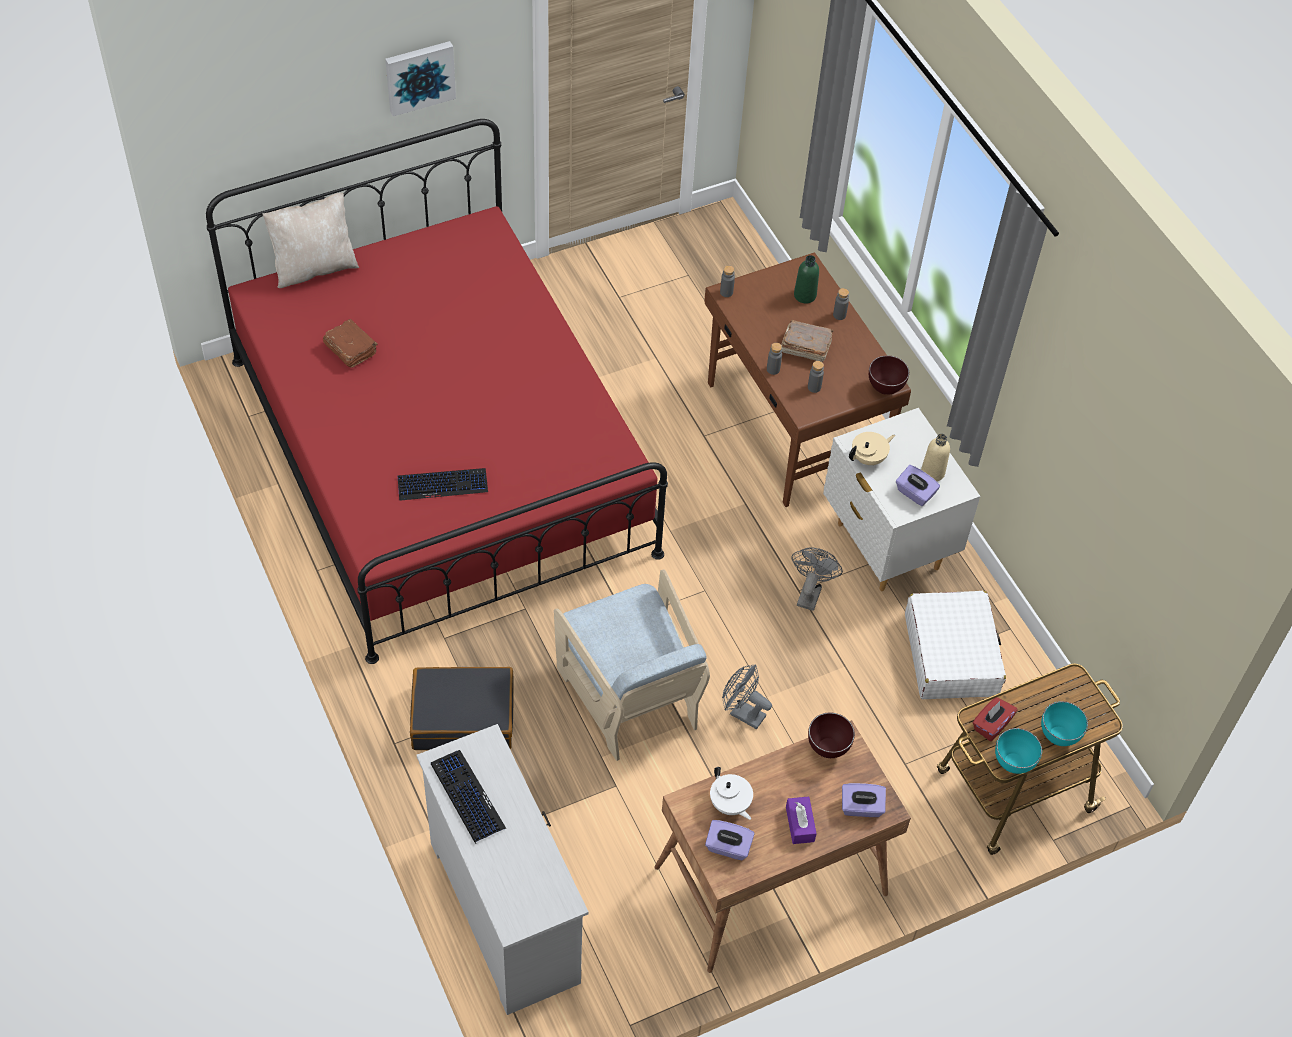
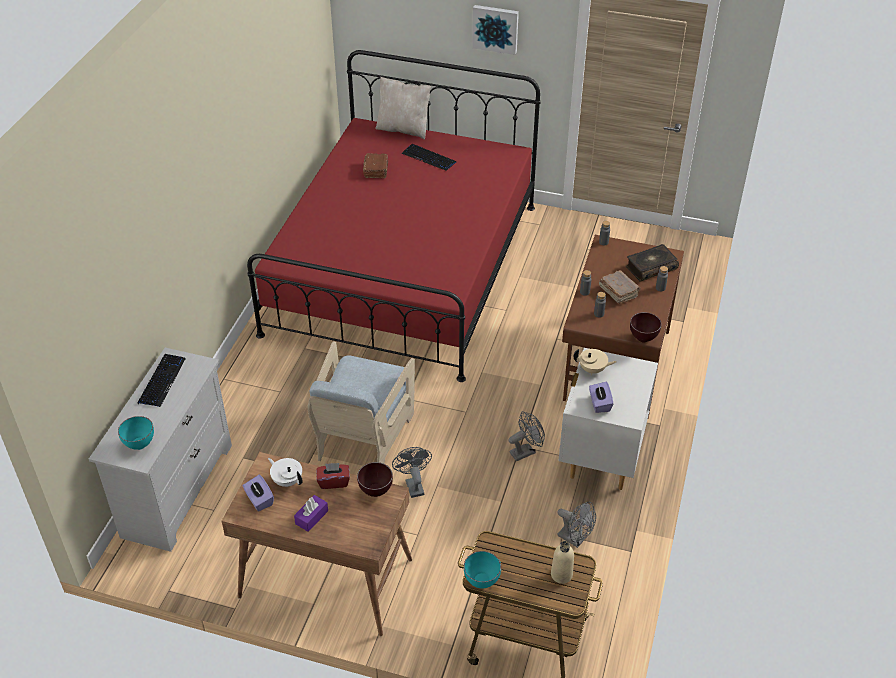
camera: 45 degrees right, 10 degrees down
keyboard [398,468,488,501] -> keyboard moved to [402,144,456,171]
black suitcase [410,666,513,750] -> none
white teapot [710,767,753,820] -> white teapot turned 120 degrees clockwise [268,458,303,487]
green bottle [794,255,819,303] -> book [626,244,679,282]
purple tissue box [842,783,886,817] -> none
white suitcase [905,591,1006,699] -> grey fan [557,502,596,548]
beige bottle [921,434,950,481] -> beige bottle moved to [551,541,574,584]
red tissue box [973,697,1018,741] -> red tissue box moved to [317,463,350,489]
turquoise bowl [1041,701,1088,746] -> turquoise bowl moved to [118,416,154,450]

